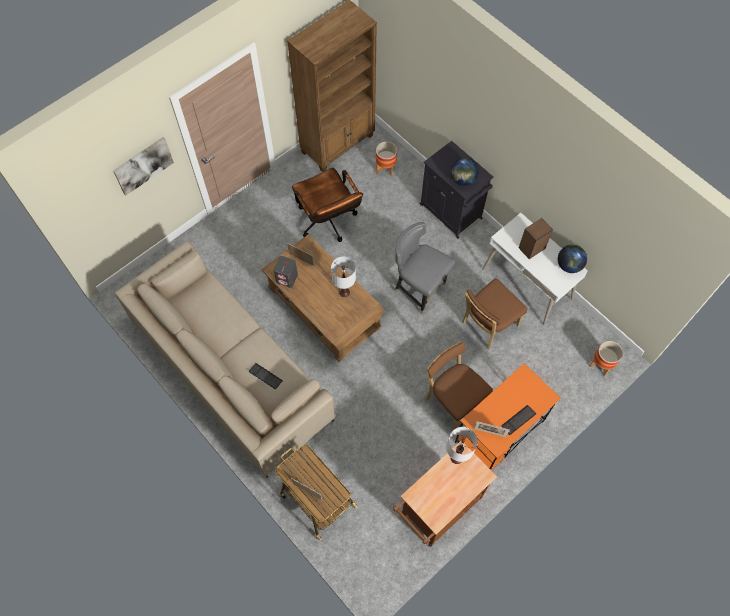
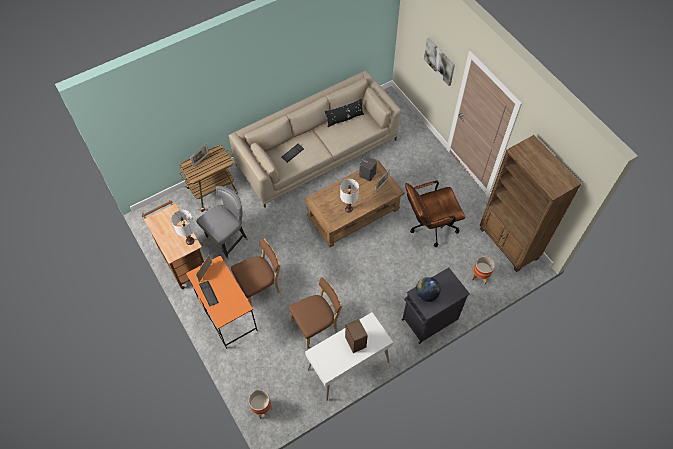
camera: 100 degrees right, 5 degrees down
grey chair [394,222,455,314] -> grey chair moved to [196,186,248,260]
brown chair [462,278,527,349] -> brown chair turned 90 degrees clockwise [289,278,342,349]
globe [558,245,587,273] -> none
none -> black pillow [325,99,364,127]

